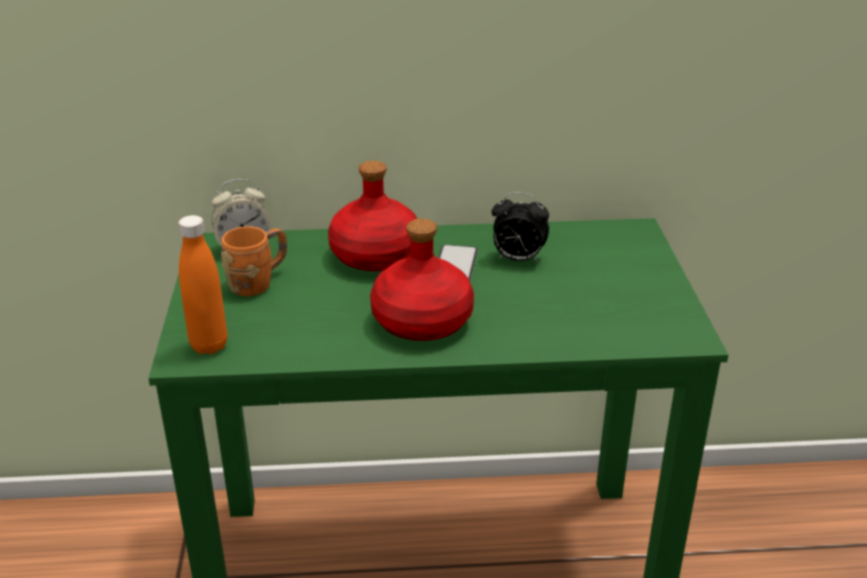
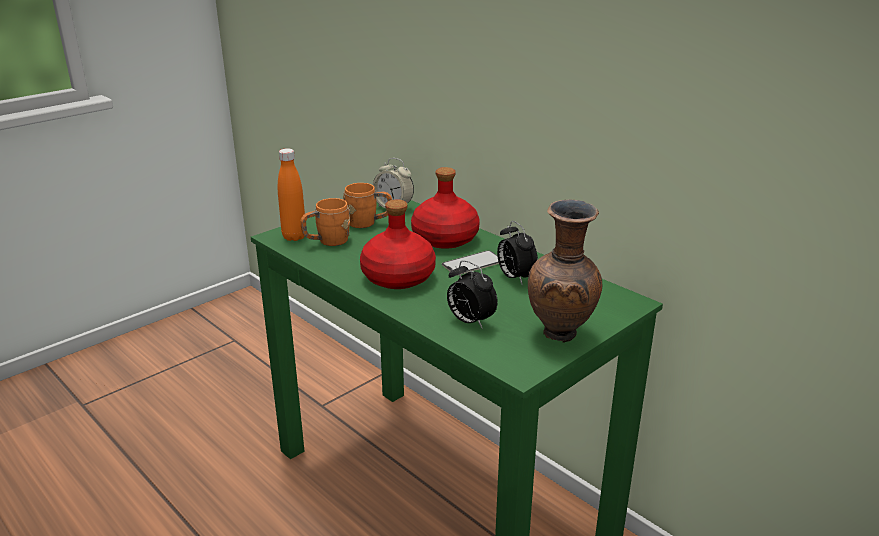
camera: 50 degrees right, 5 degrees down
none -> orange mug [301,198,350,246]
none -> alarm clock [447,260,498,329]
none -> brown vase [528,200,602,343]

